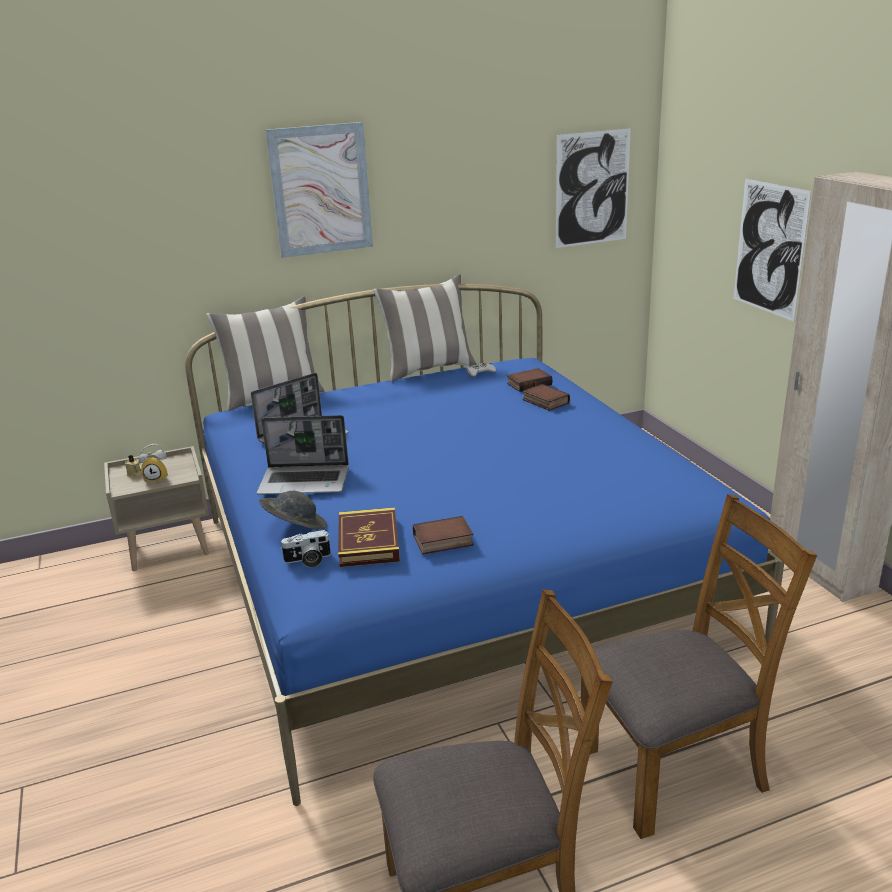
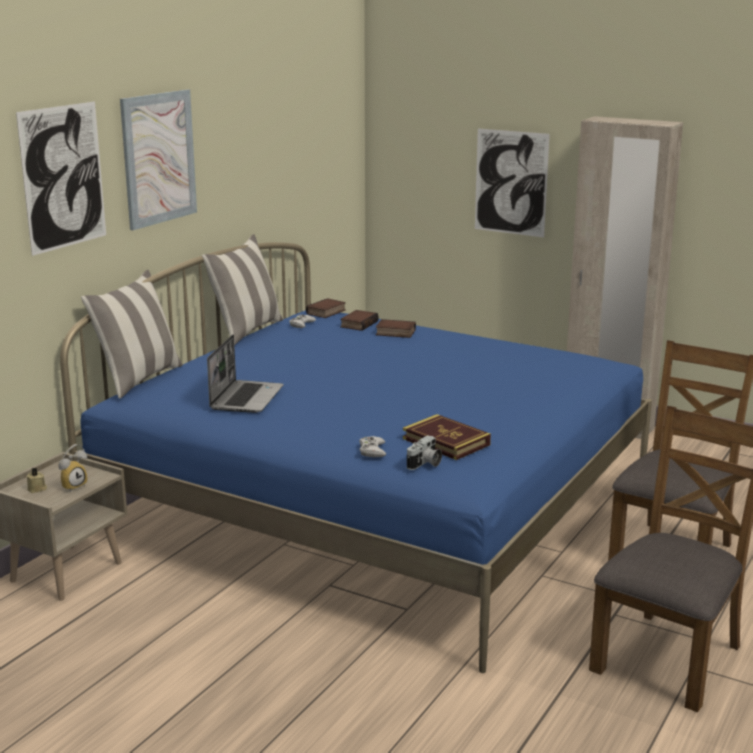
camera: 40 degrees left, 5 degrees down
laptop [257,415,349,495] -> none
grey hat [259,491,327,529] -> white game controller [359,436,386,457]
book [413,516,474,555] -> book moved to [306,298,346,318]
picture [556,128,631,248] -> picture moved to [16,101,106,256]

